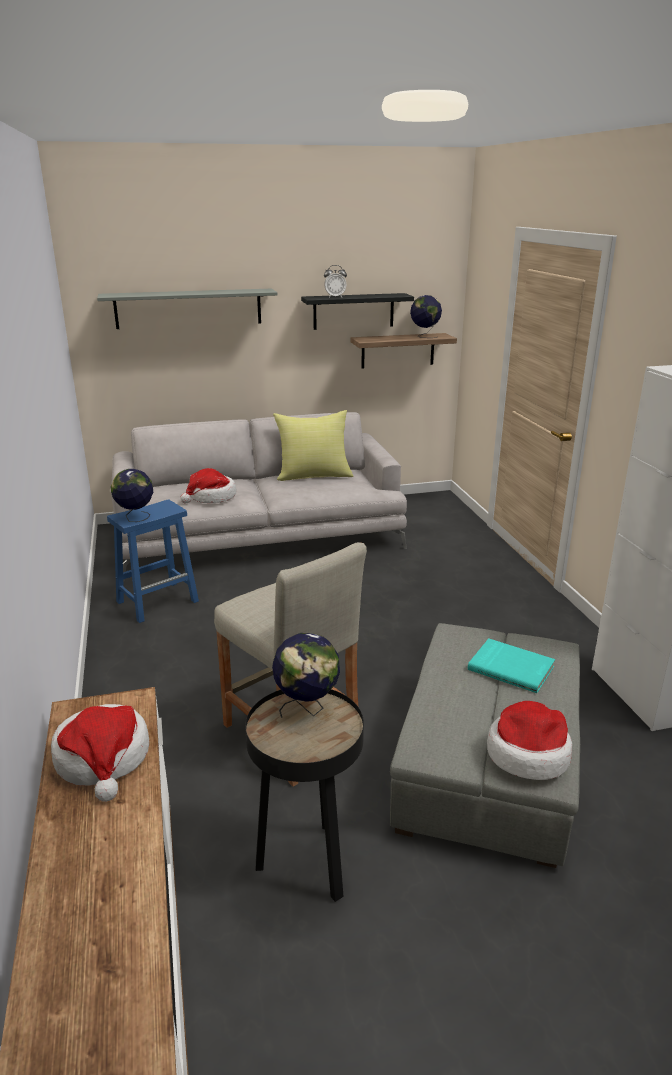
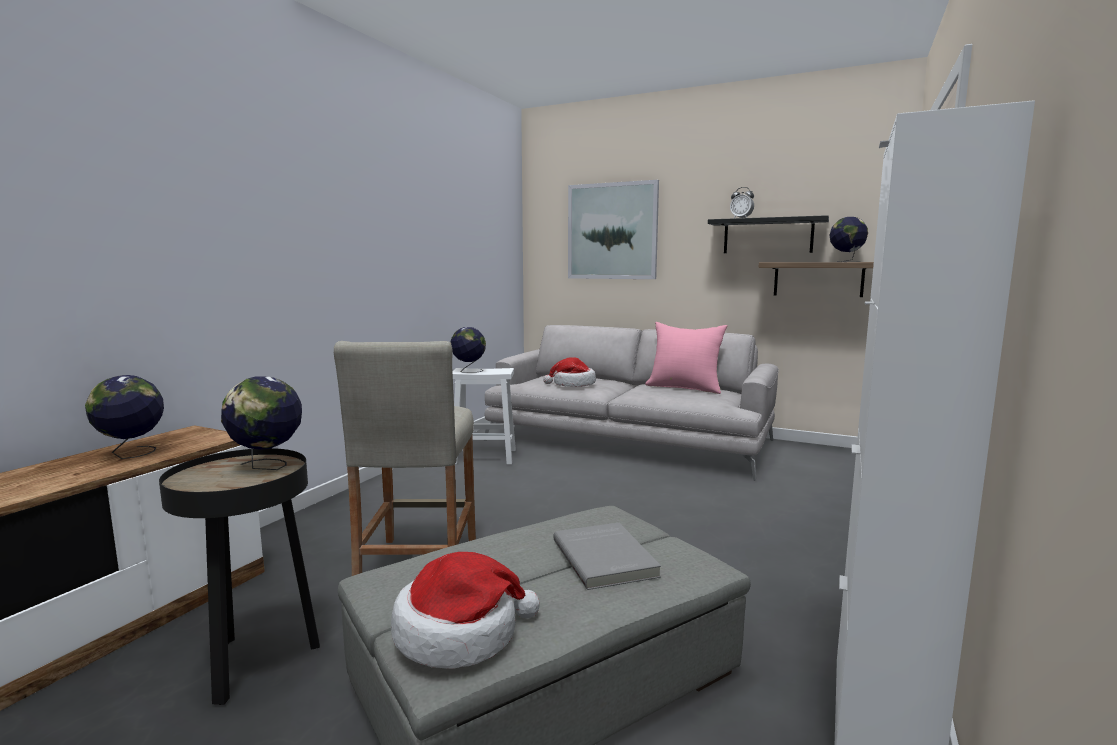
camera: 40 degrees right, 15 degrees down
hat [51,704,149,802] -> globe [85,375,164,459]
grey shelf [97,289,278,329] -> picture [568,180,659,279]
blue stool [107,500,199,623] -> white stool [453,368,516,465]
yellow pillow [273,410,353,481] -> pink pillow [645,322,727,394]
turquoise book [468,638,555,693] -> grey book [553,523,661,590]

